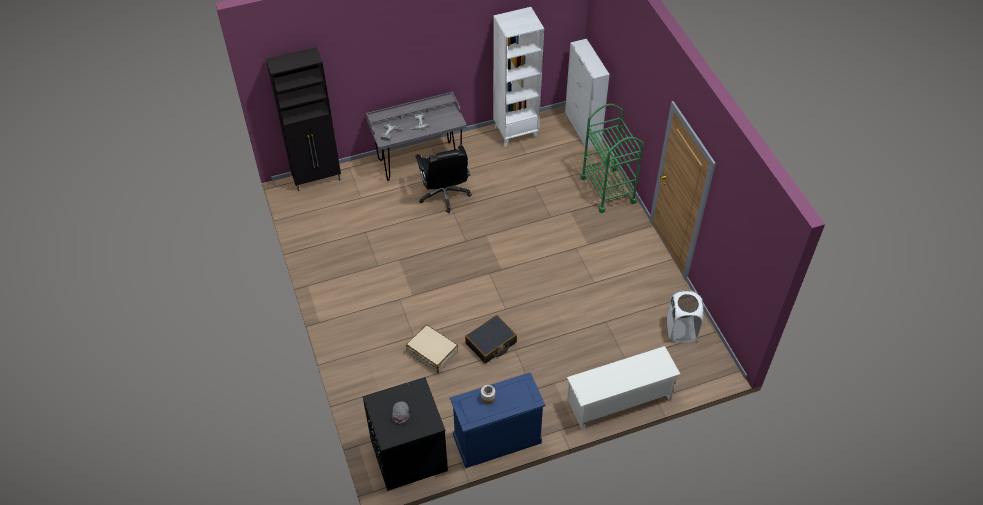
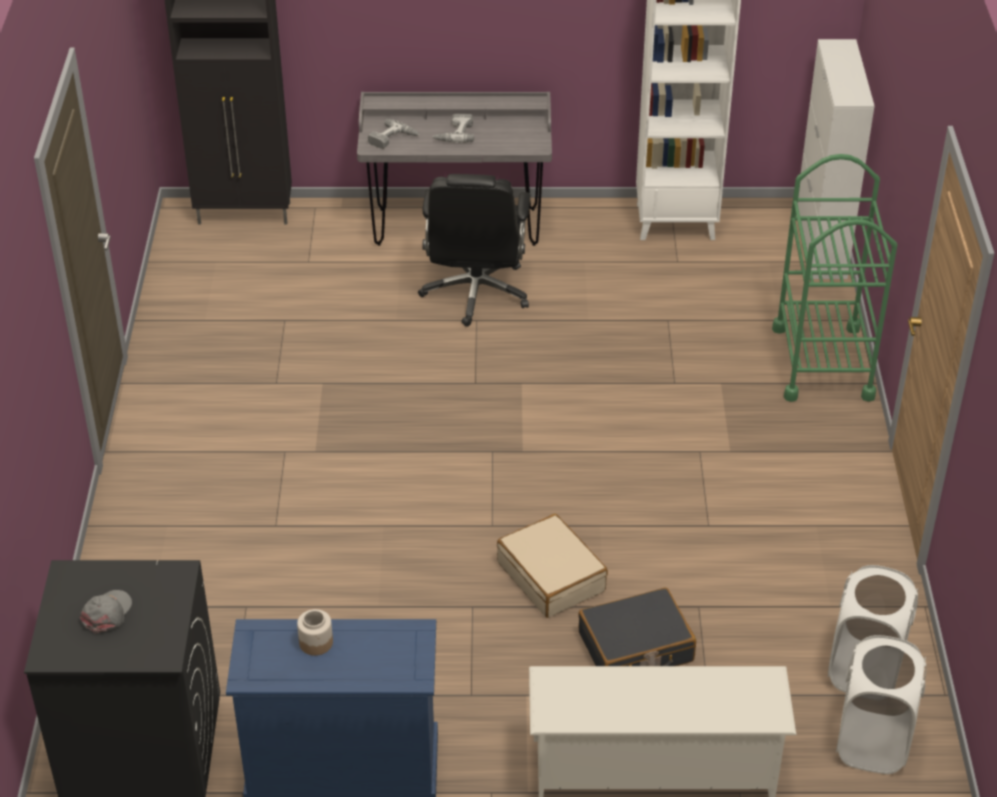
camera: 20 degrees right, 10 degrees down
beige suitcase [406,325,458,373] -> beige suitcase moved to [497,514,608,618]
black suitcase [465,315,517,363] -> black suitcase moved to [578,588,696,666]
none -> white laundry basket [836,635,926,774]

